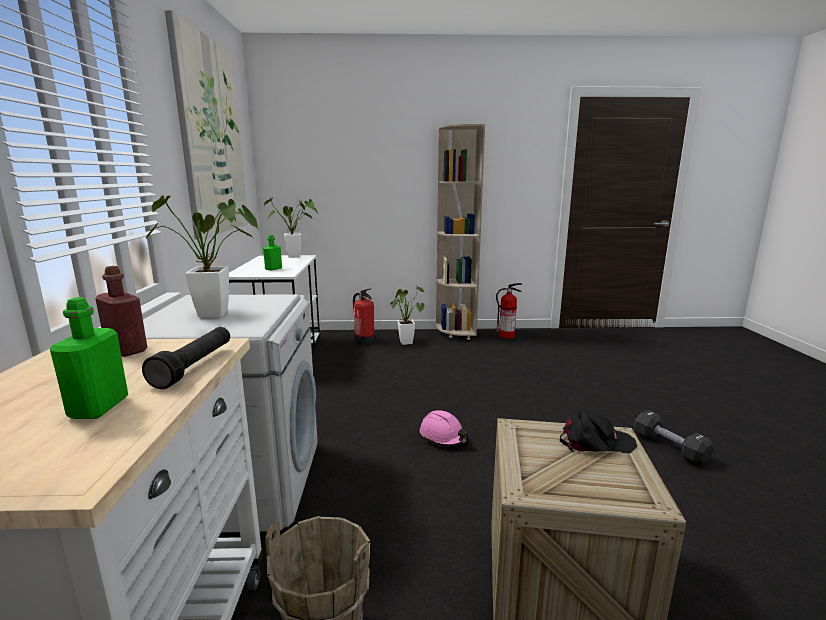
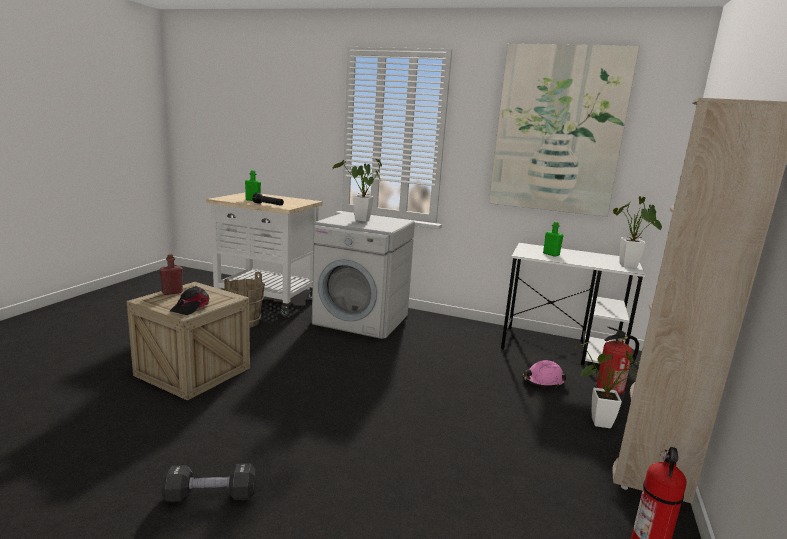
camera: 110 degrees right, 0 degrees up
red bottle [95,266,148,357] -> red bottle moved to [159,254,183,295]
pink hard hat [420,410,469,446] -> pink hard hat moved to [522,360,566,388]

